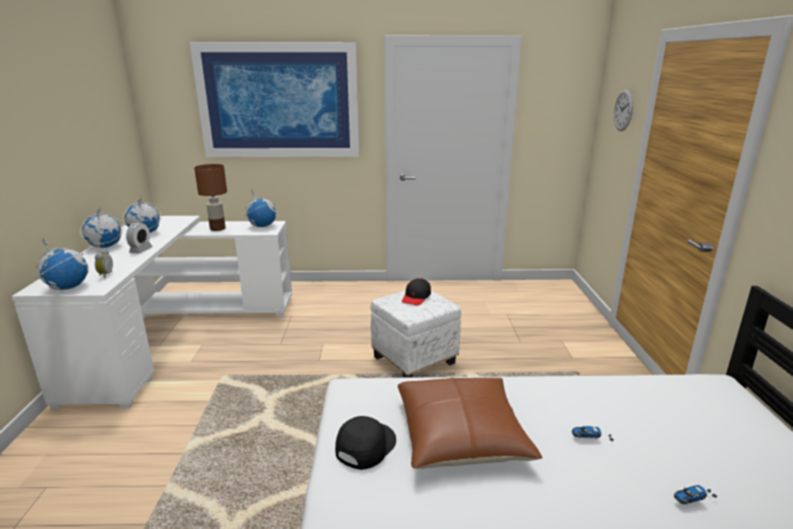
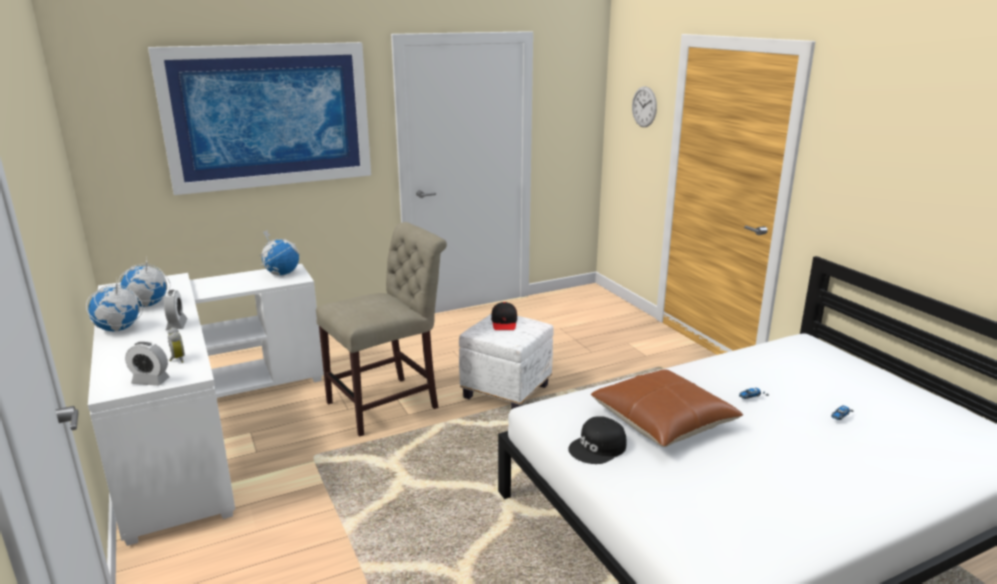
camera: 25 degrees left, 0 degrees up
globe [36,238,89,290] -> alarm clock [125,341,170,386]
brown table lamp [194,164,227,231] -> none
black cap [335,416,396,470] -> black cap turned 135 degrees counterclockwise [568,416,627,464]
none -> beige chair [316,222,447,437]

